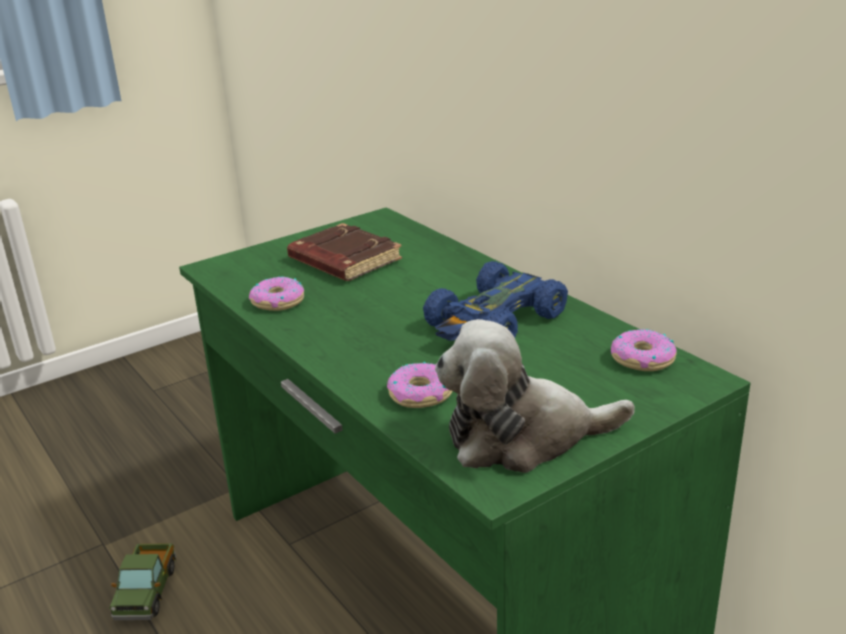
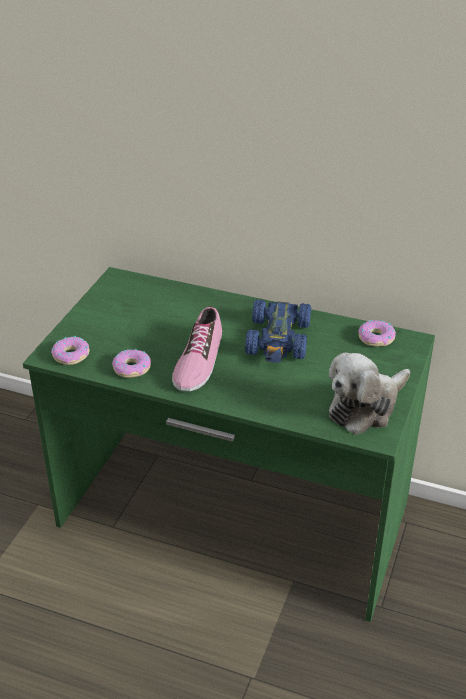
camera: 35 degrees left, 10 degrees up
toy truck [109,543,176,620] -> none
brown book [287,223,402,281] -> none
donut [387,362,452,408] -> donut moved to [51,336,90,365]
none -> shoe [172,306,222,391]

